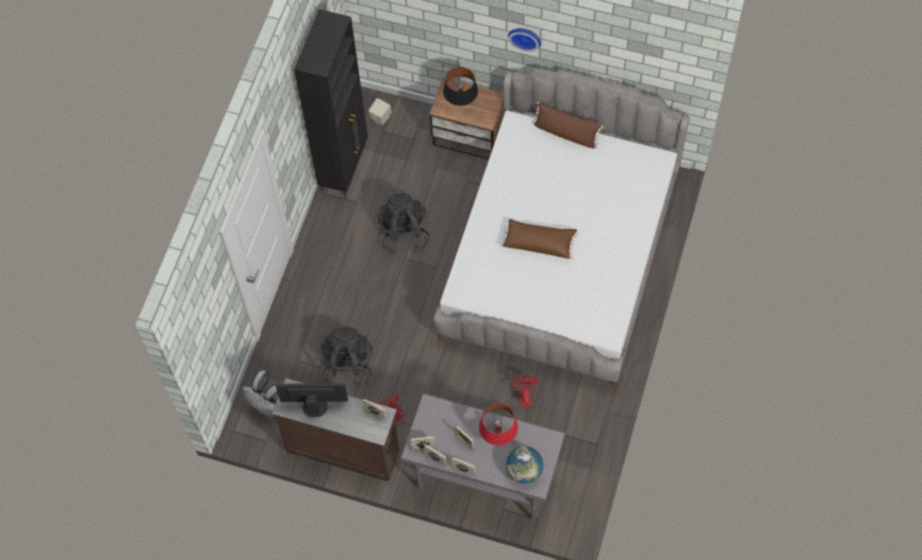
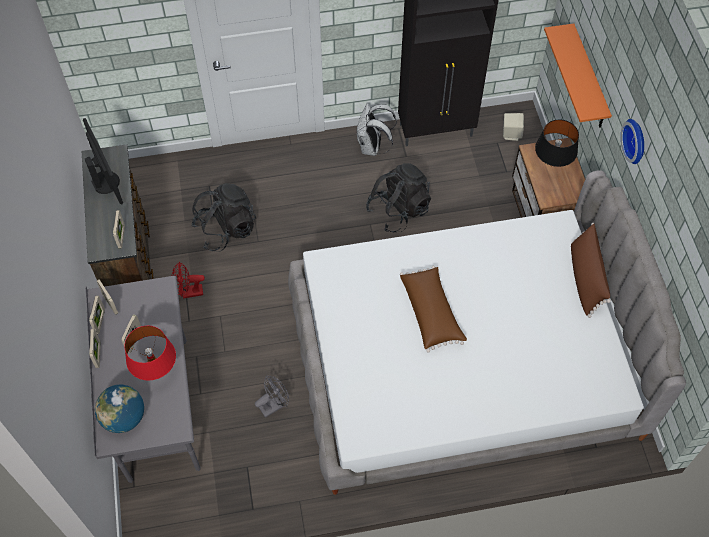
camera: 60 degrees right, 5 degrees down
white backpack [242,370,283,418] -> white backpack moved to [357,103,397,156]
red fan [509,375,540,407] -> grey fan [255,376,289,418]
none -> orange shelf [544,24,612,128]

